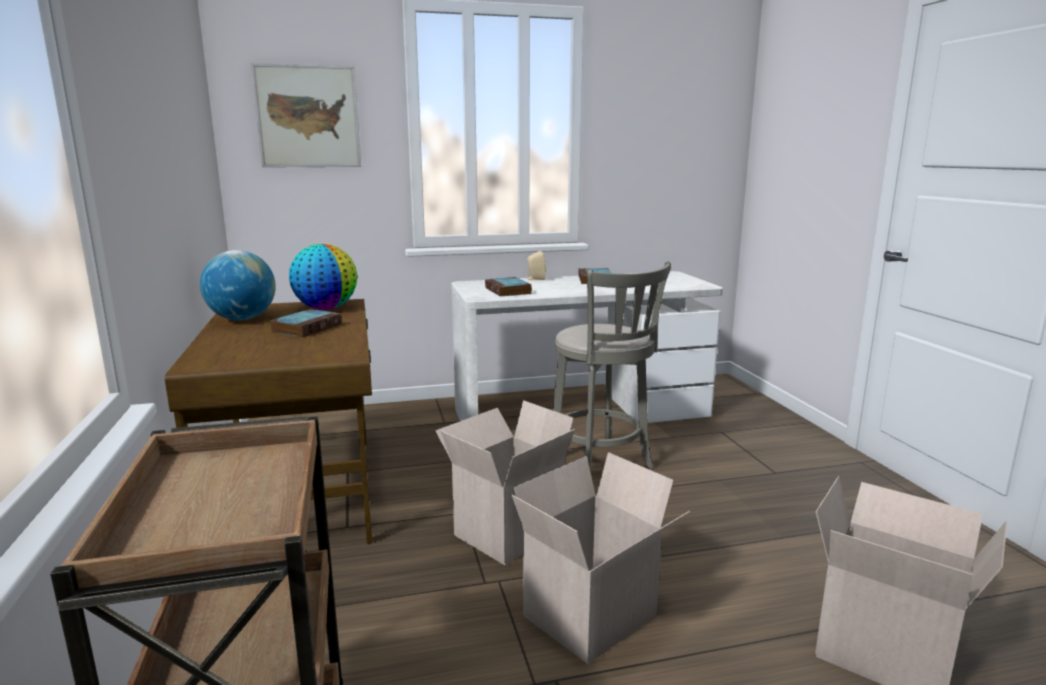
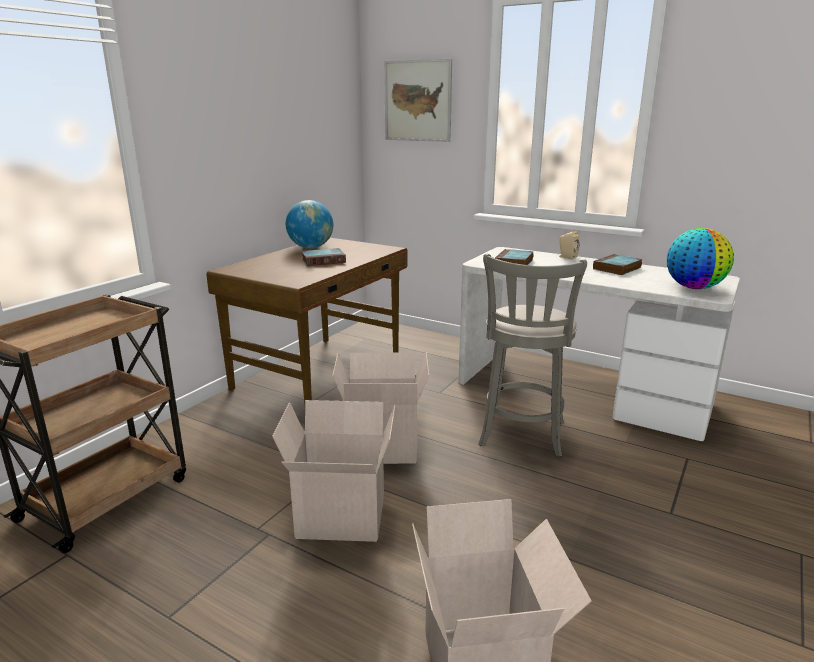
camera: 45 degrees right, 5 degrees up
globe [289,244,357,310] -> globe moved to [667,228,734,289]

